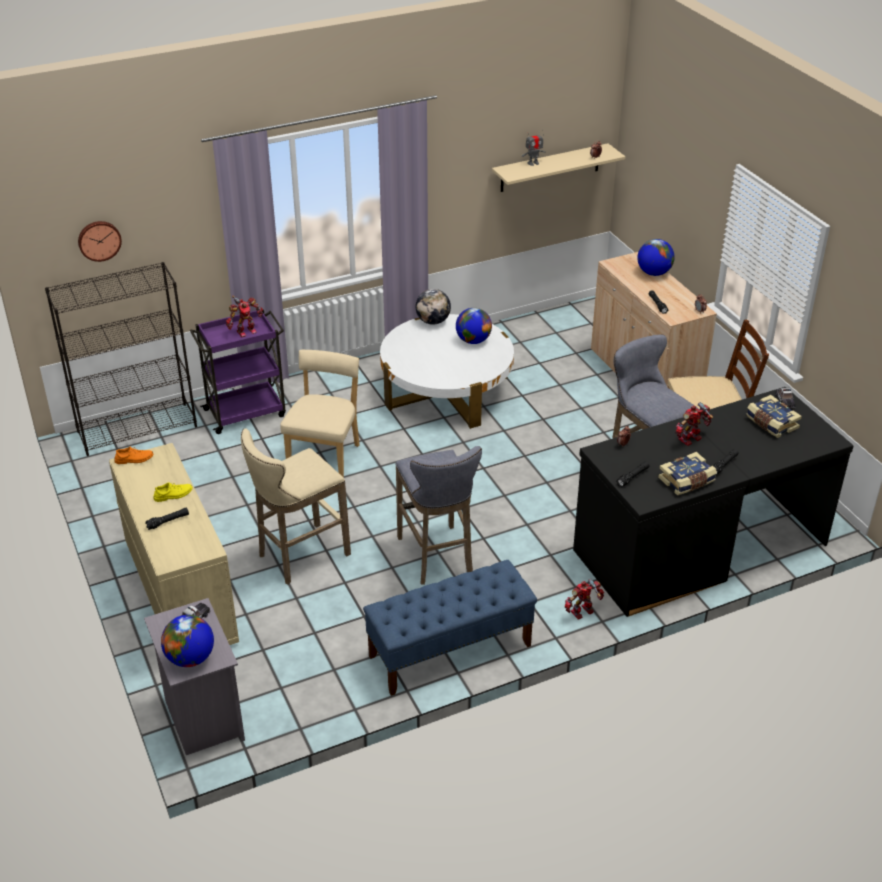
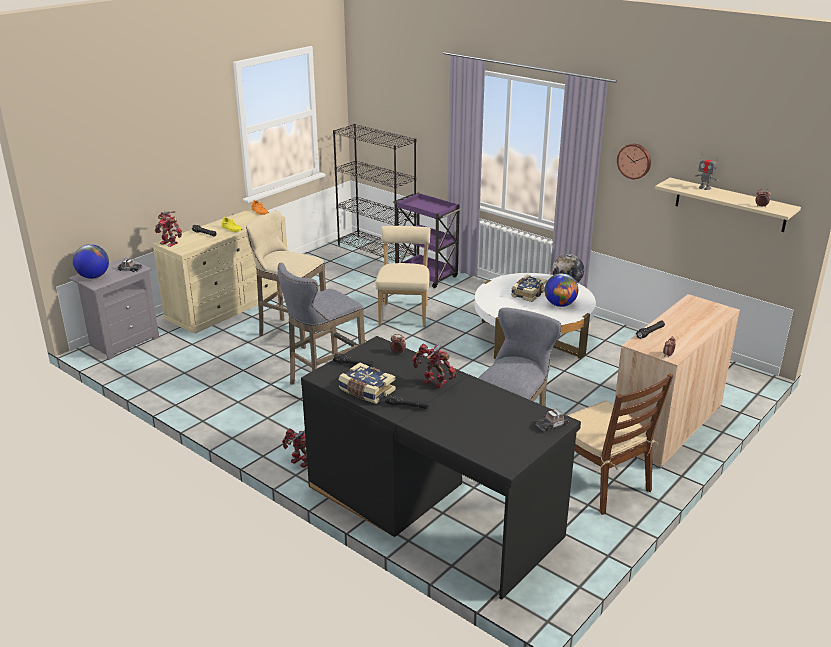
camera: 65 degrees right, 10 degrees down
wall clock [78,221,122,262] -> wall clock moved to [617,144,651,179]
toy robot [226,296,263,337] -> toy robot moved to [155,211,182,247]
beige chair [280,350,360,477] -> beige chair turned 75 degrees counterclockwise [375,226,431,327]
blue bench [363,560,537,696] -> none
globe [637,239,675,276] -> none
book [746,395,802,438] -> book moved to [511,275,547,302]

